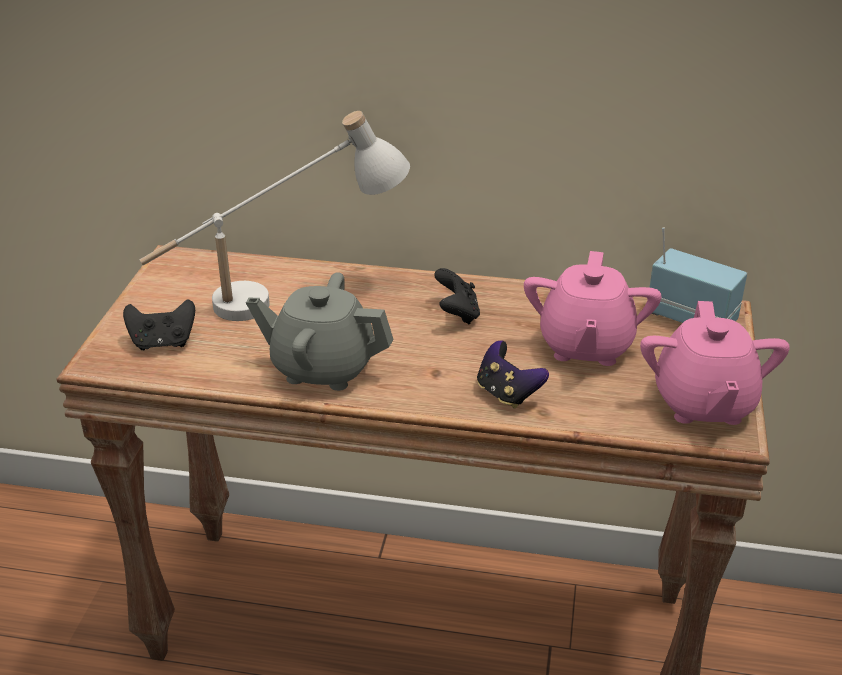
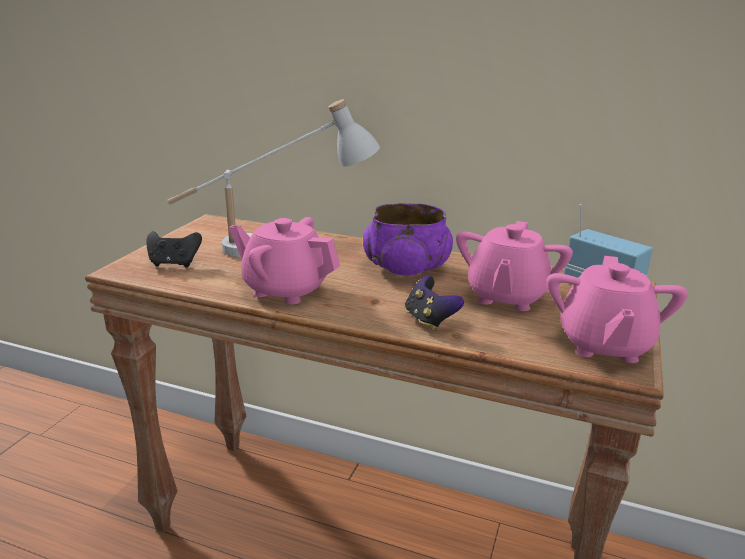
camera: 10 degrees right, 10 degrees down
grey teapot [246,272,394,391] -> pink teapot [229,217,340,304]
black game controller [434,268,480,324] -> purple bowl [363,203,453,275]

